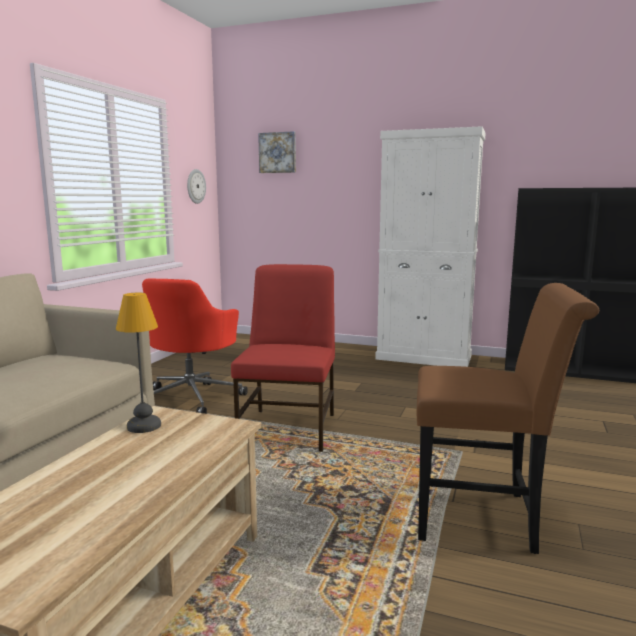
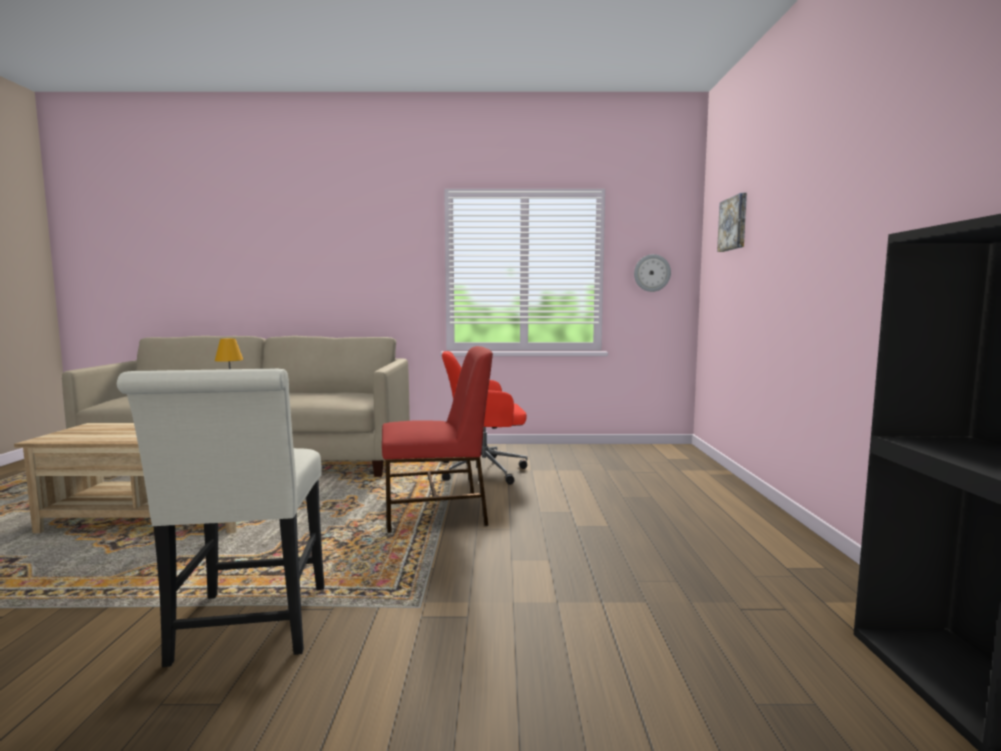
camera: 70 degrees right, 5 degrees down
white cabinet [375,126,486,367] -> none
brown chair [417,283,599,554] -> white chair [117,368,325,667]

